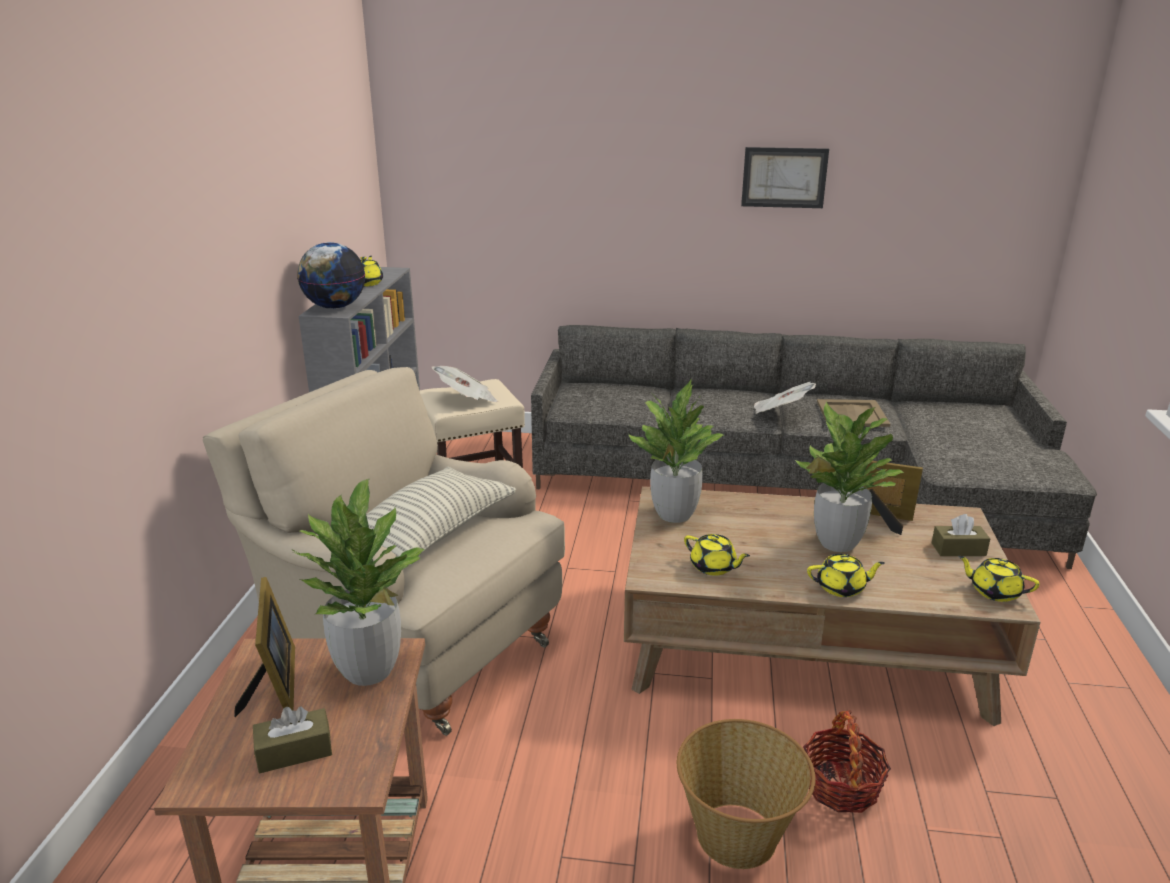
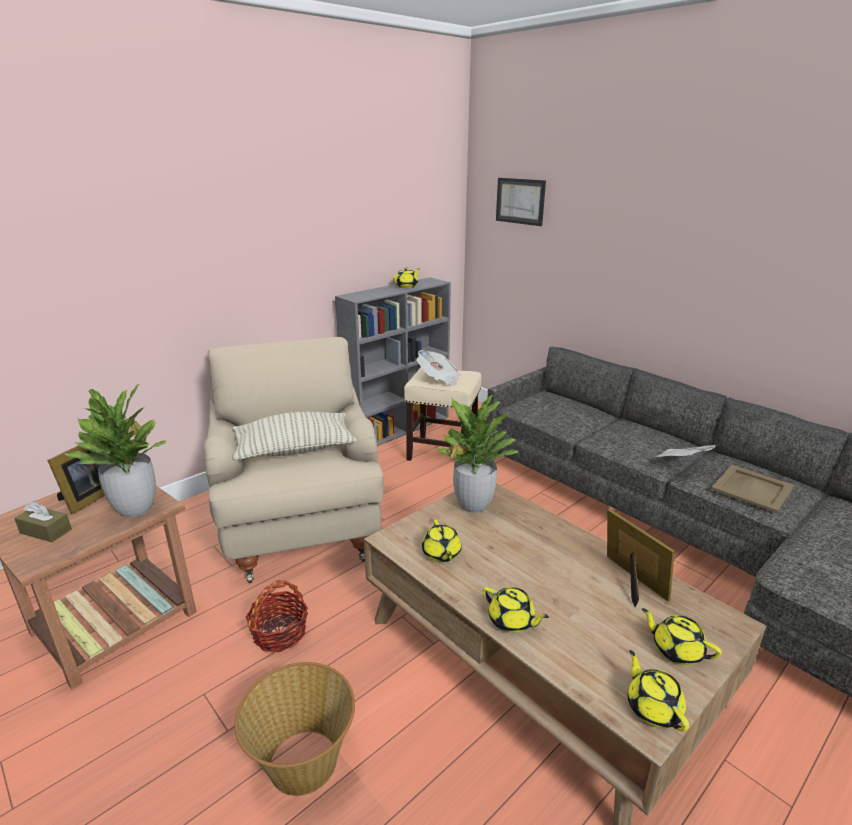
camera: 40 degrees right, 0 degrees up
globe [297,242,365,309] -> none
picture [741,147,829,208] -> picture moved to [496,178,546,226]
potted plant [795,402,904,552] -> none
basket [803,710,891,813] -> basket moved to [246,580,308,652]
brown tissue box [932,514,990,556] -> yellow teapot [642,608,722,665]

